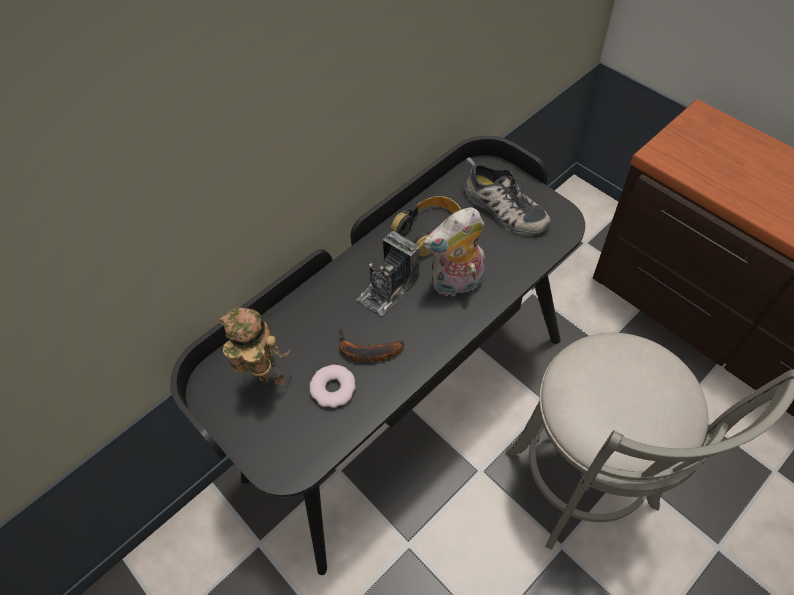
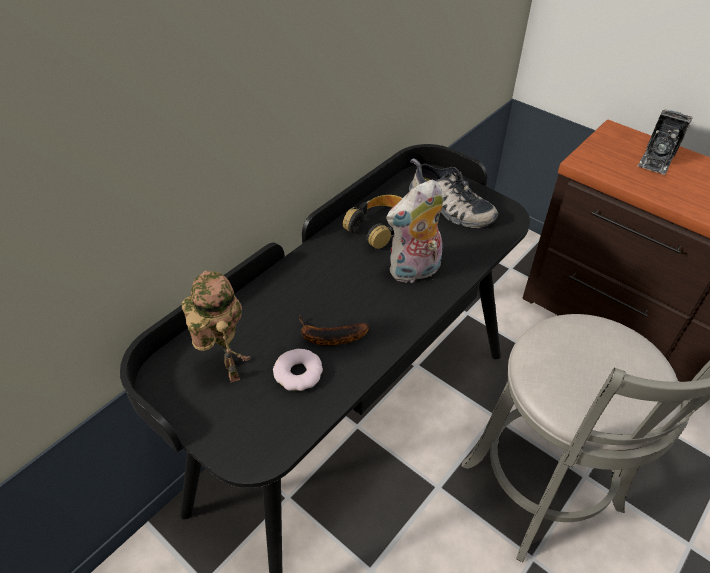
camera: 10 degrees left, 10 degrees down
toy robot [219,307,290,385] -> toy robot turned 60 degrees clockwise [181,271,251,383]
camera [357,231,420,316] -> camera moved to [637,109,692,175]

